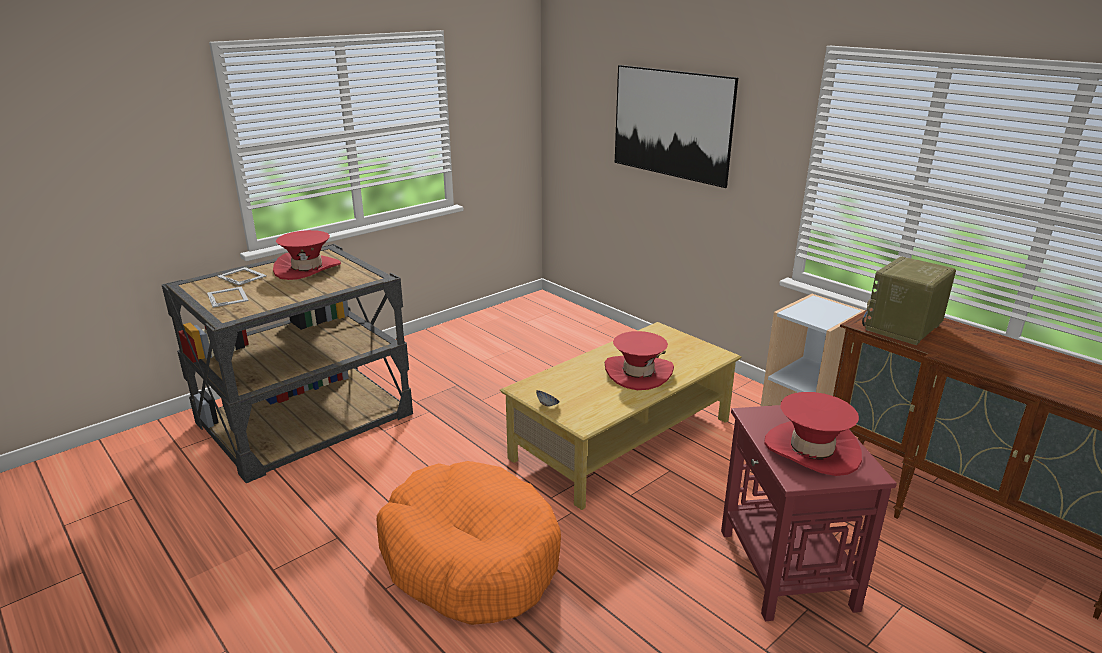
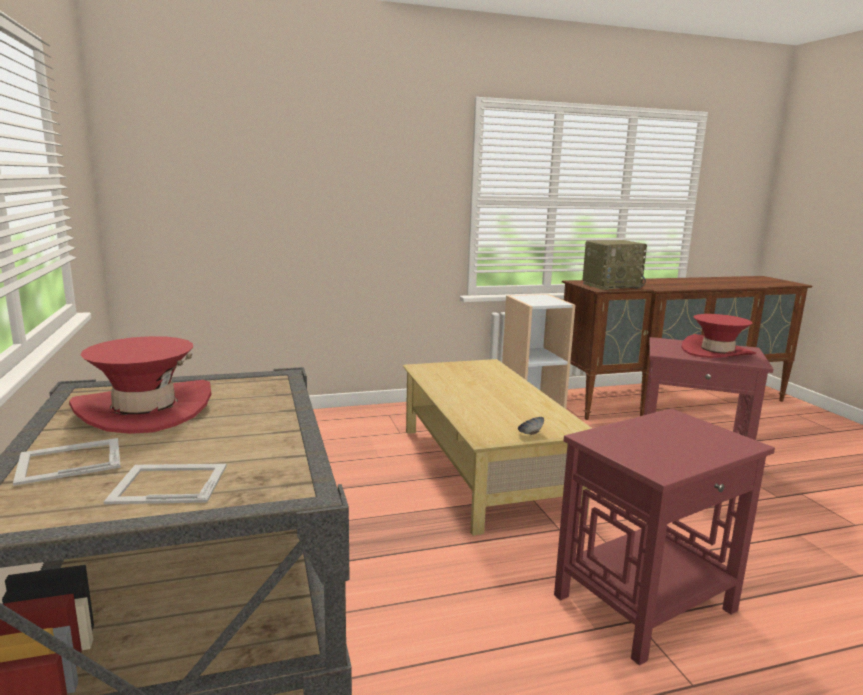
camera: 65 degrees left, 10 degrees down
orange dog bed [377,461,561,625] -> red side table [554,408,775,665]
red hat [605,331,674,390] -> none
picture [615,65,738,188] -> none
radio [862,256,956,345] -> radio turned 90 degrees counterclockwise [582,240,647,290]

